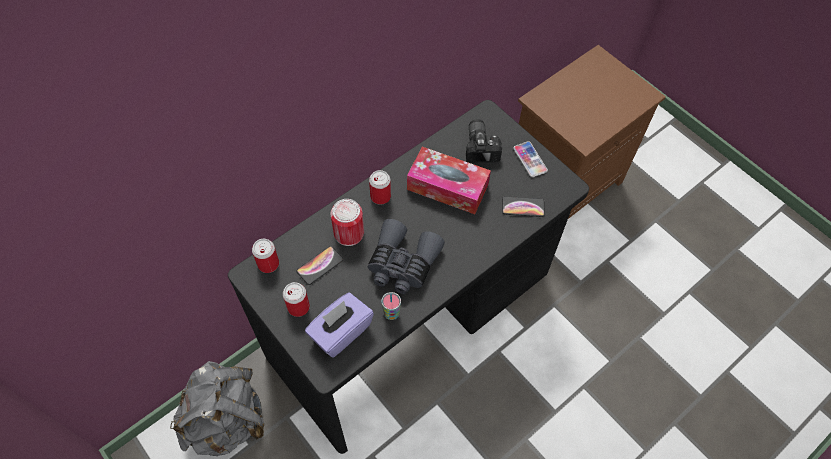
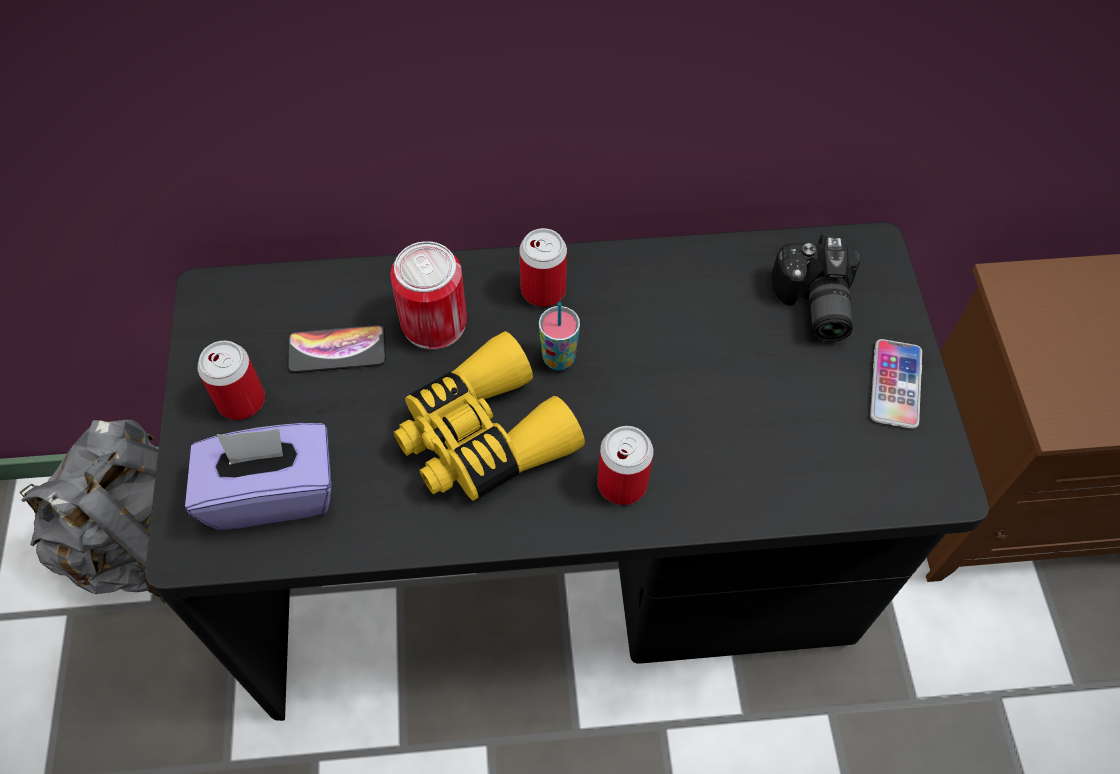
camera: 35 degrees right, 0 degrees up
can [252,239,279,273] -> can moved to [597,426,654,505]
grey binoculars [368,219,445,294] -> yellow binoculars [394,331,585,501]
cup [382,292,401,320] -> cup moved to [539,302,580,370]
tissue box [407,147,491,214] -> none
camera [466,119,502,163] -> camera turned 150 degrees clockwise [771,235,860,342]
phone [502,196,545,217] -> none

